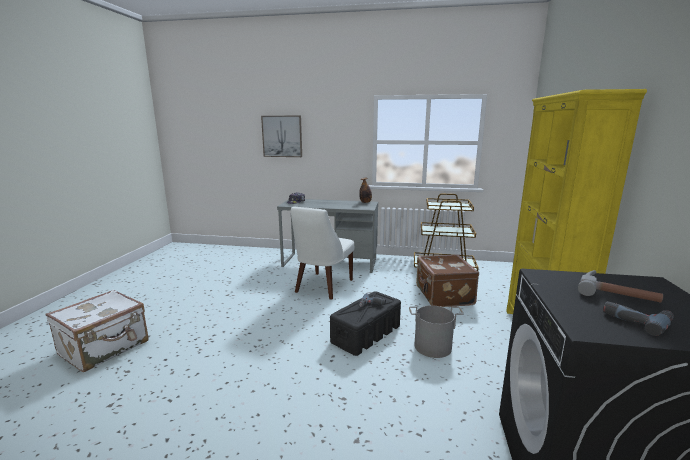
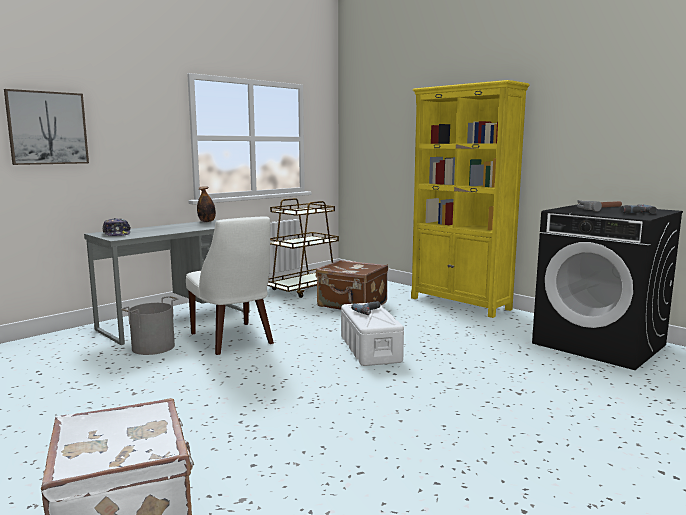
camera: 55 degrees left, 5 degrees down
black storage box [330,291,401,356] -> white storage box [341,303,404,366]
grey bucket [409,305,464,358] -> grey bucket moved to [121,296,178,355]

